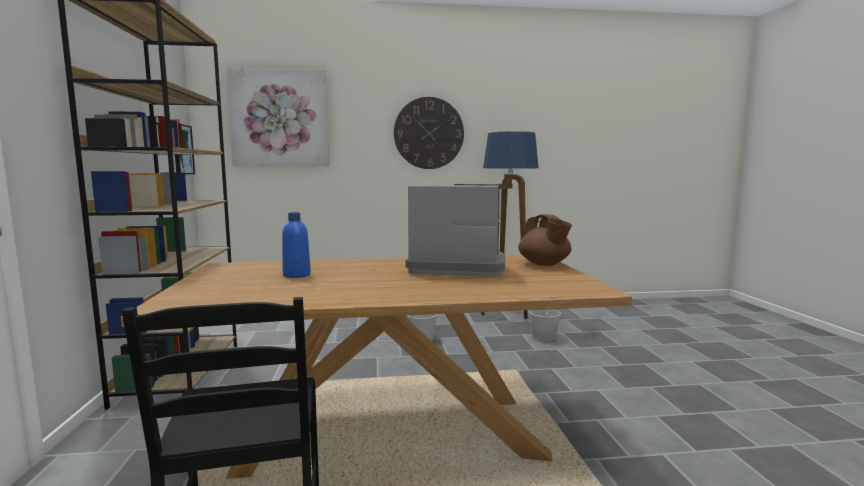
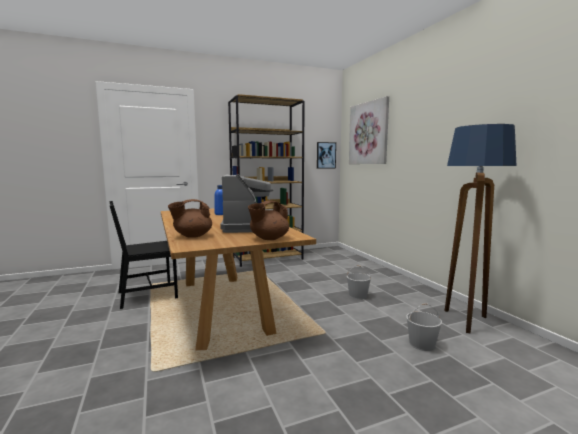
camera: 75 degrees right, 0 degrees up
wall clock [394,97,464,169] -> none
none -> brown teapot [168,199,212,238]

